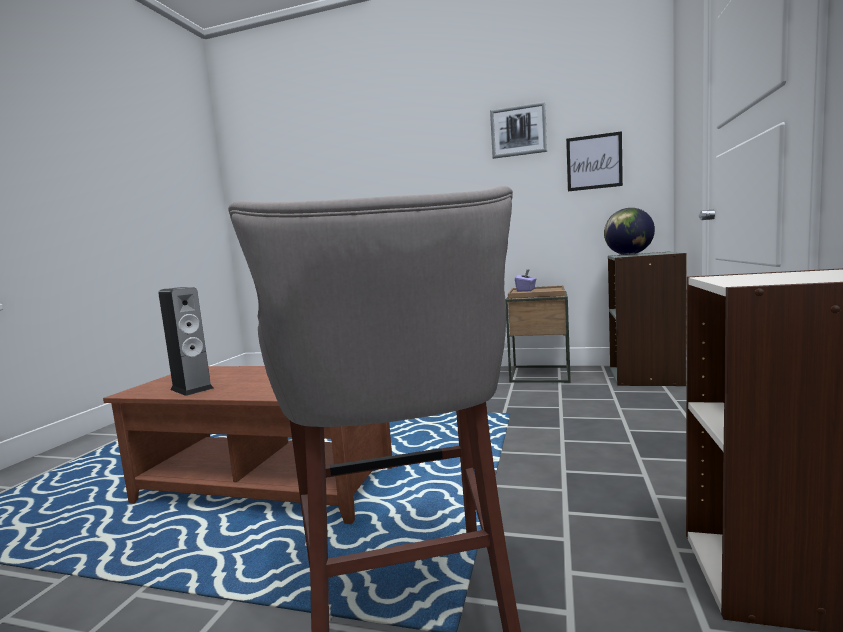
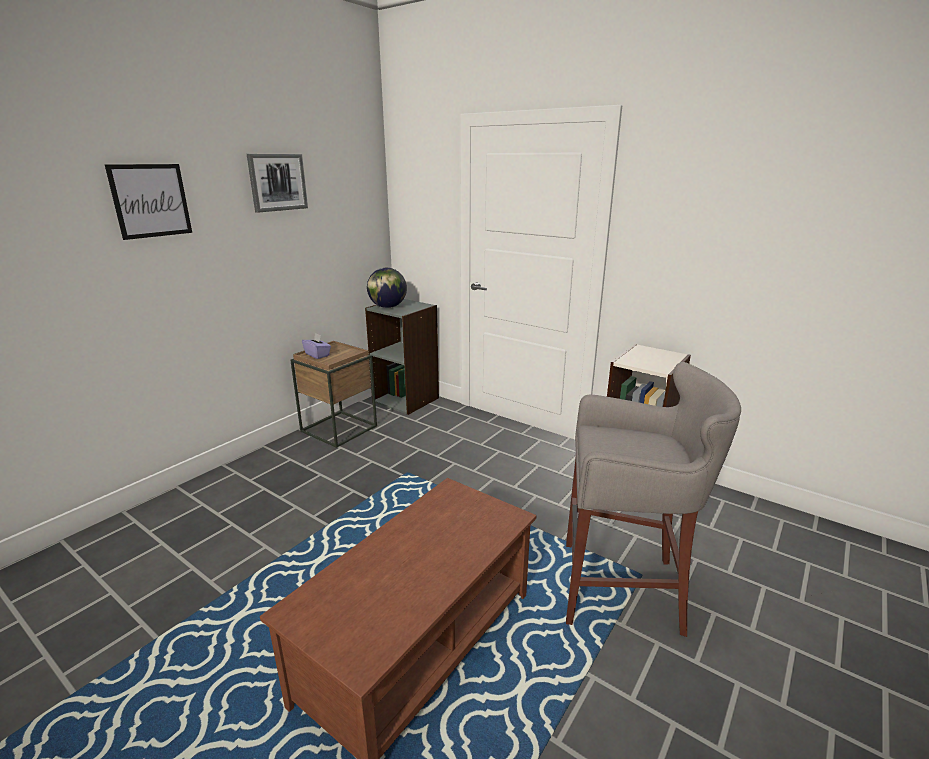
camera: 70 degrees left, 15 degrees up
speaker [158,287,214,396] -> none
picture [566,131,623,191] -> picture moved to [105,164,192,240]

